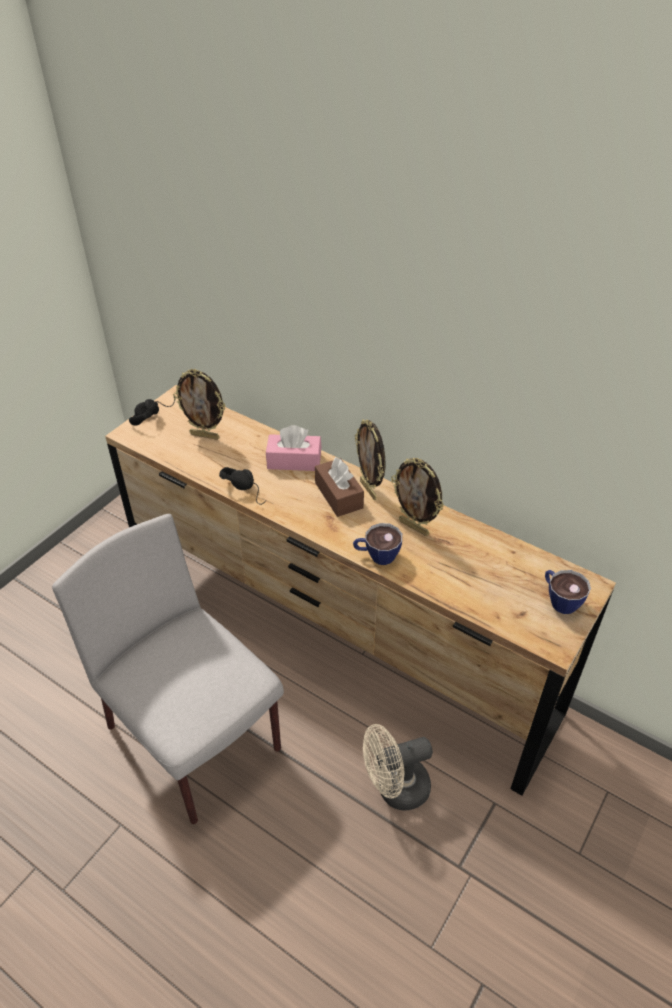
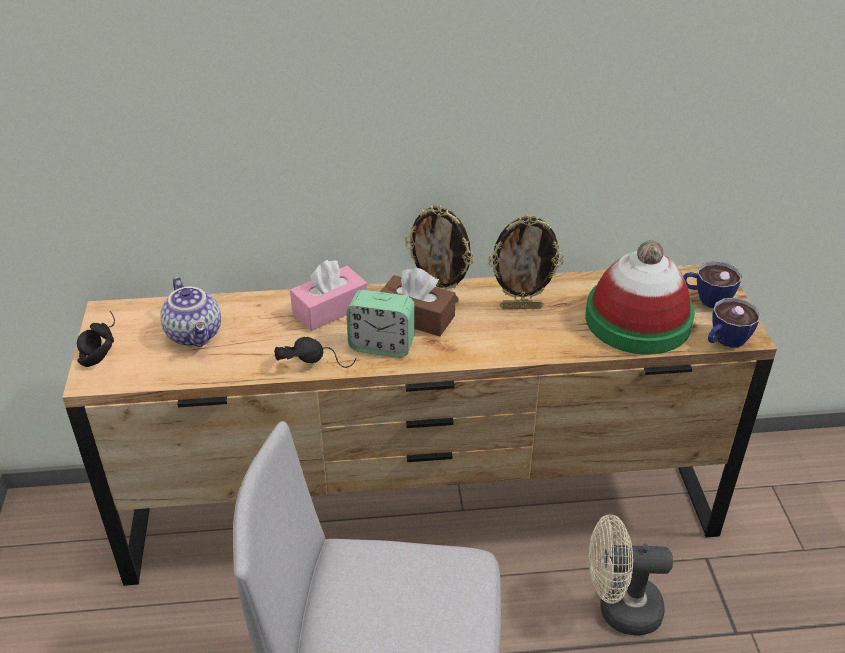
camera: 40 degrees left, 5 degrees down
picture frame [173,369,225,440] -> teapot [160,277,221,347]
cup [353,523,402,565] -> cup moved to [708,298,761,348]
beige fan [363,724,433,811] -> beige fan turned 60 degrees clockwise [589,514,673,636]
none -> alarm clock [346,290,415,357]
none -> hat [585,240,695,355]

